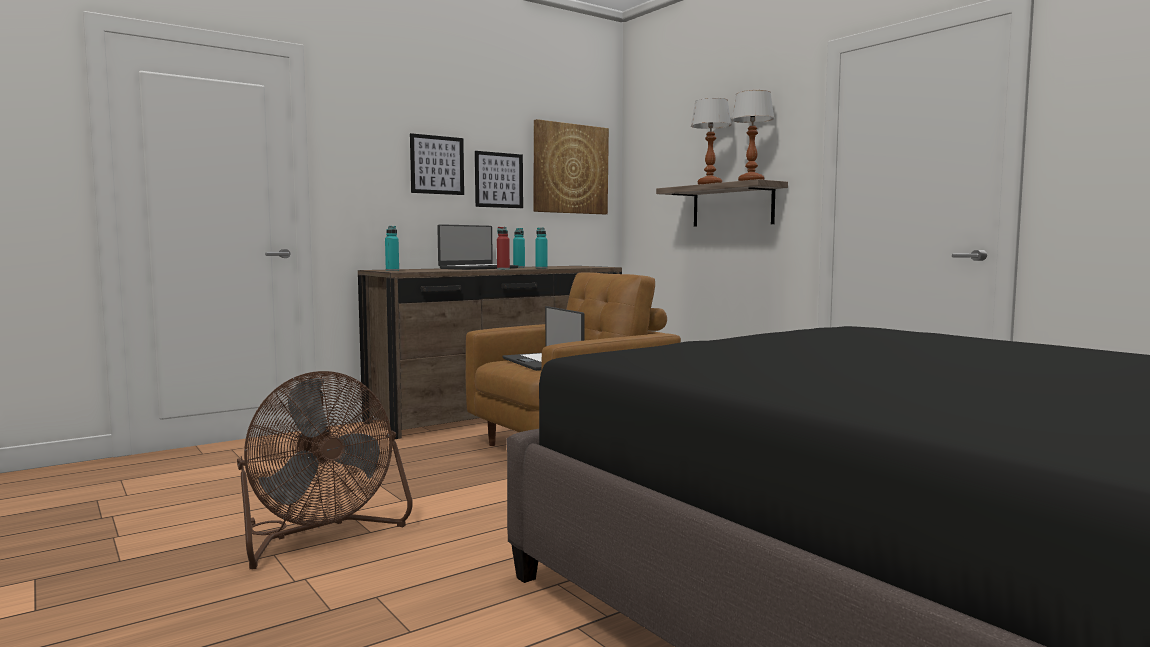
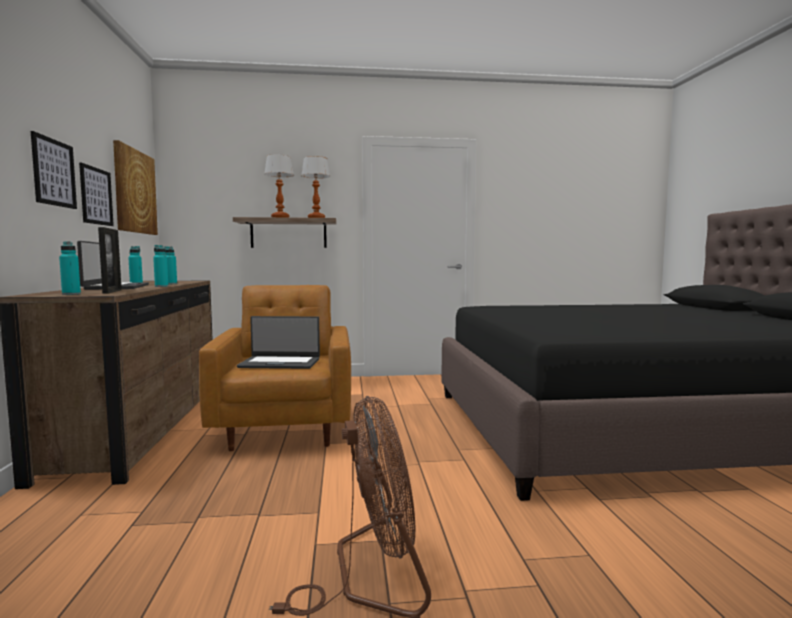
camera: 60 degrees left, 0 degrees up
red bottle [497,227,510,270] -> turquoise bottle [153,245,168,287]
none -> picture frame [98,227,122,294]

